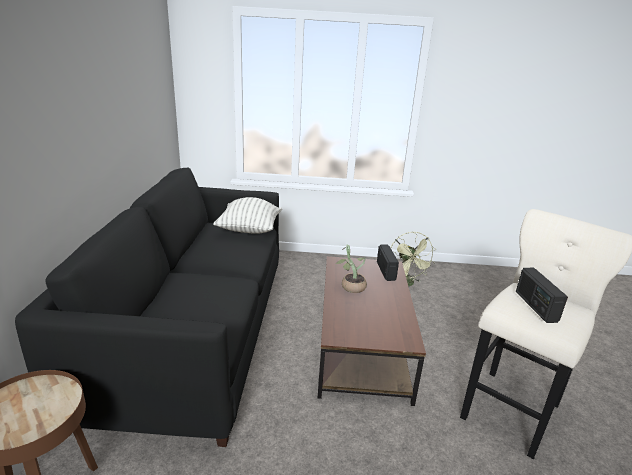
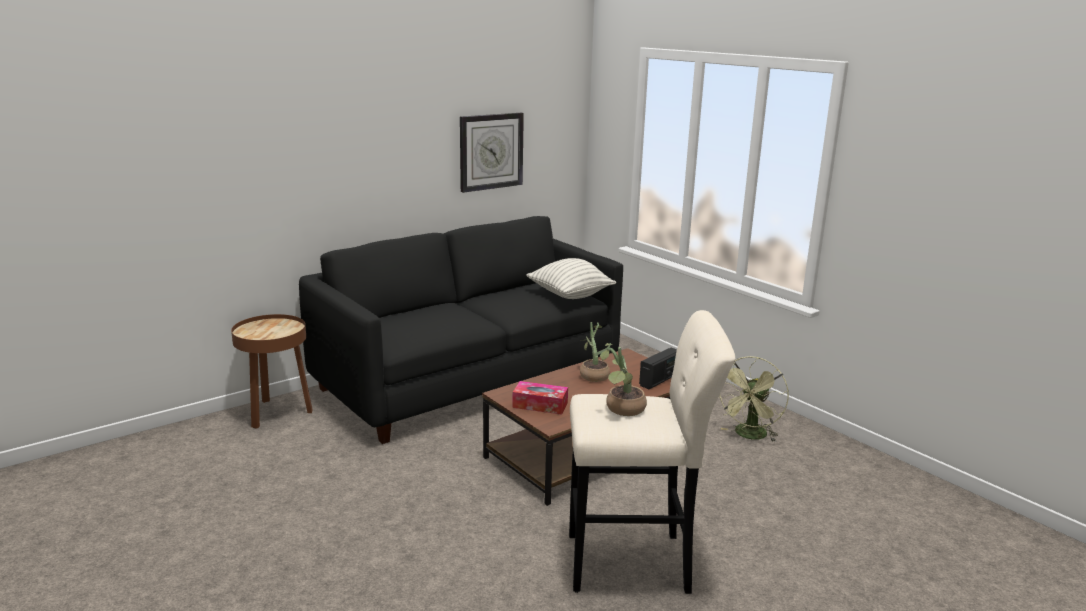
camera: 50 degrees right, 5 degrees down
radio [516,268,568,323] -> potted plant [600,347,647,416]
none -> wall clock [460,113,524,193]
none -> tissue box [512,381,568,415]

